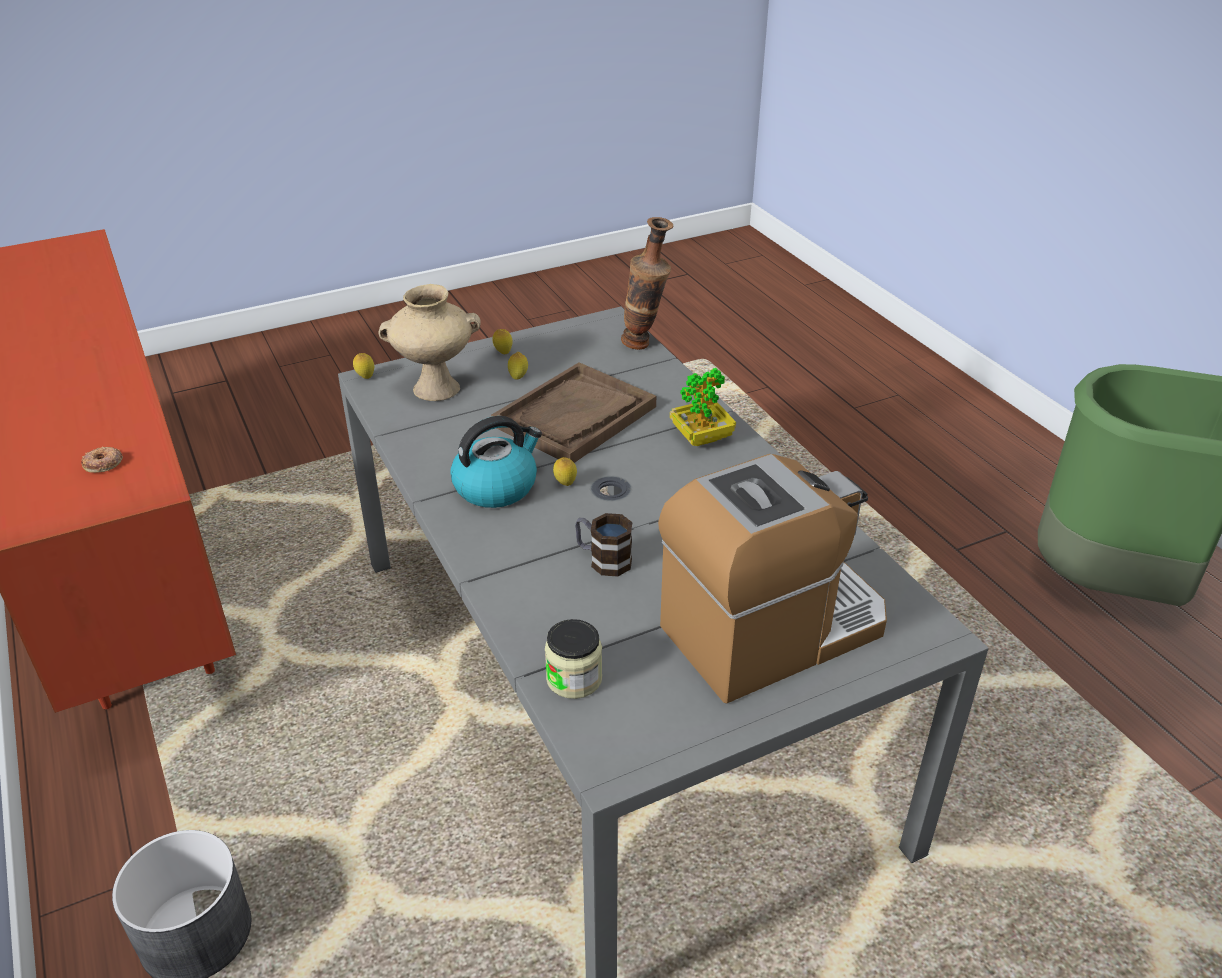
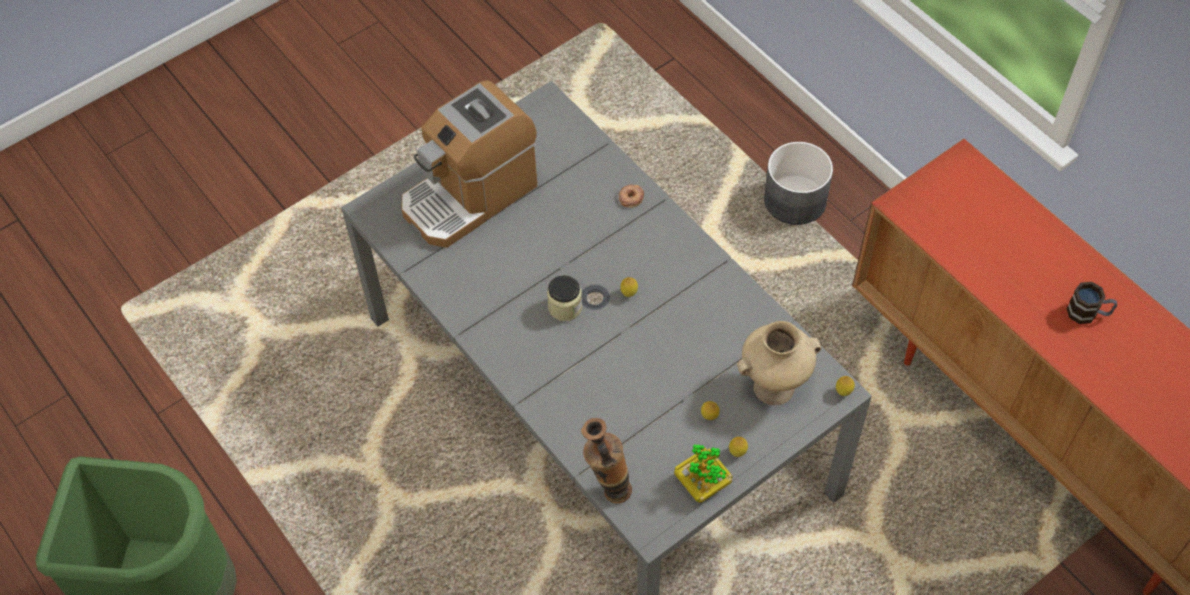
camera: 170 degrees right, 20 degrees up
donut [81,447,123,473] -> donut moved to [619,184,644,208]
kettle [450,416,542,508] -> none
brown tray [491,362,656,463] -> none
jar [545,619,602,699] -> jar moved to [547,275,582,321]
mug [575,513,632,576] -> mug moved to [1066,282,1117,324]
potted plant [670,368,736,446] -> potted plant moved to [674,444,733,503]

